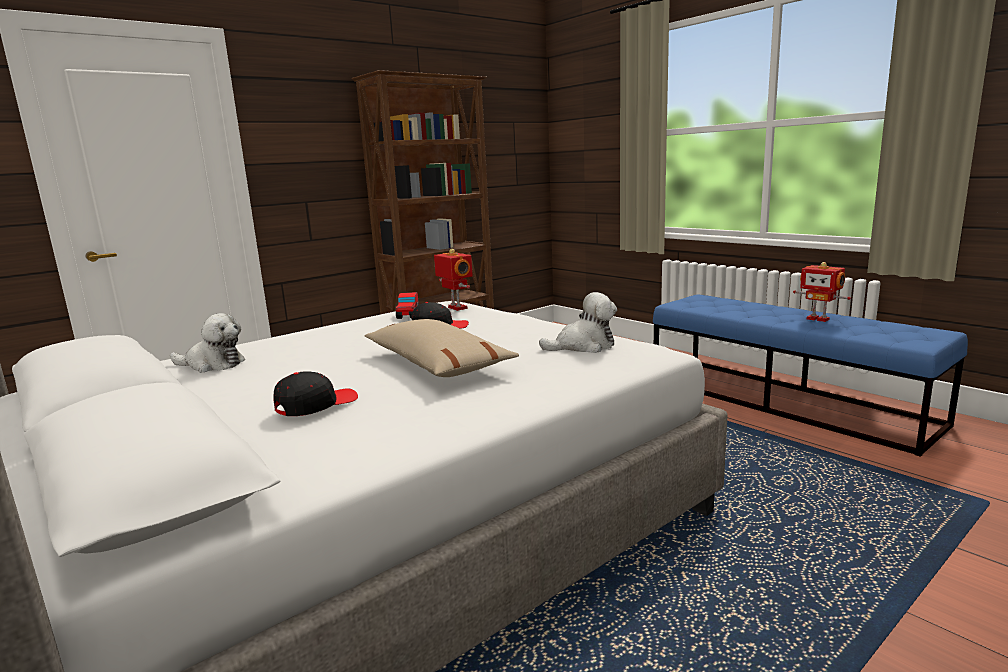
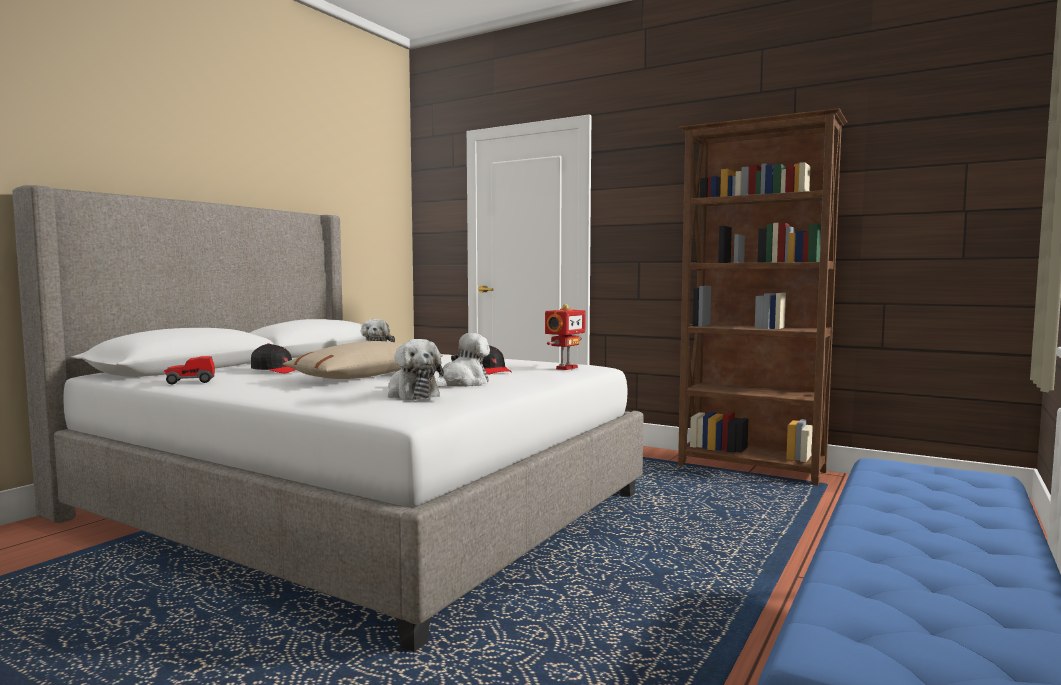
camera: 70 degrees right, 10 degrees down
toy car [396,292,419,319] -> toy car moved to [164,356,215,385]
toy robot [793,262,851,322] -> none
none -> plush toy [435,333,490,387]

